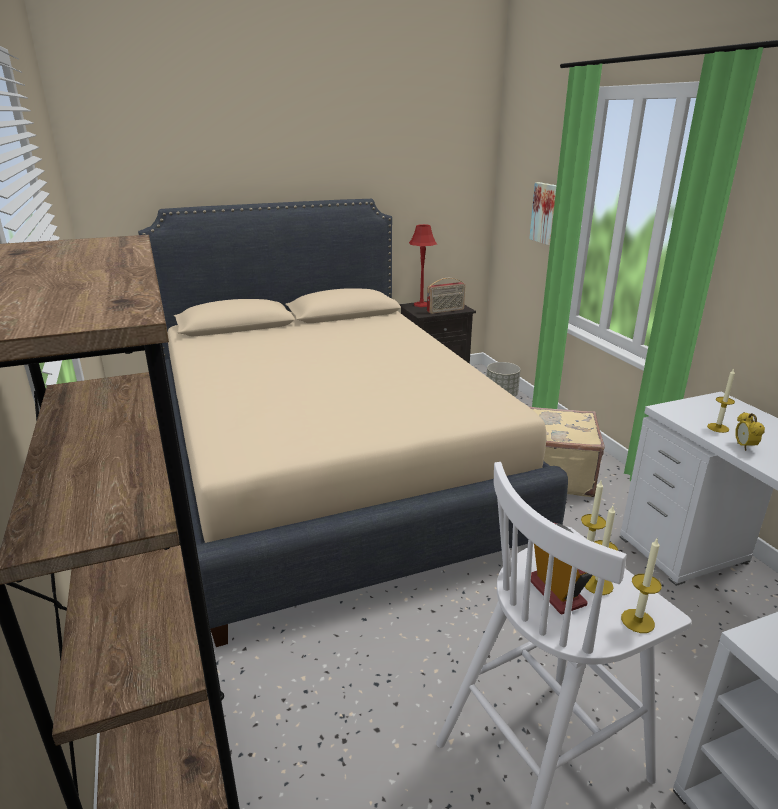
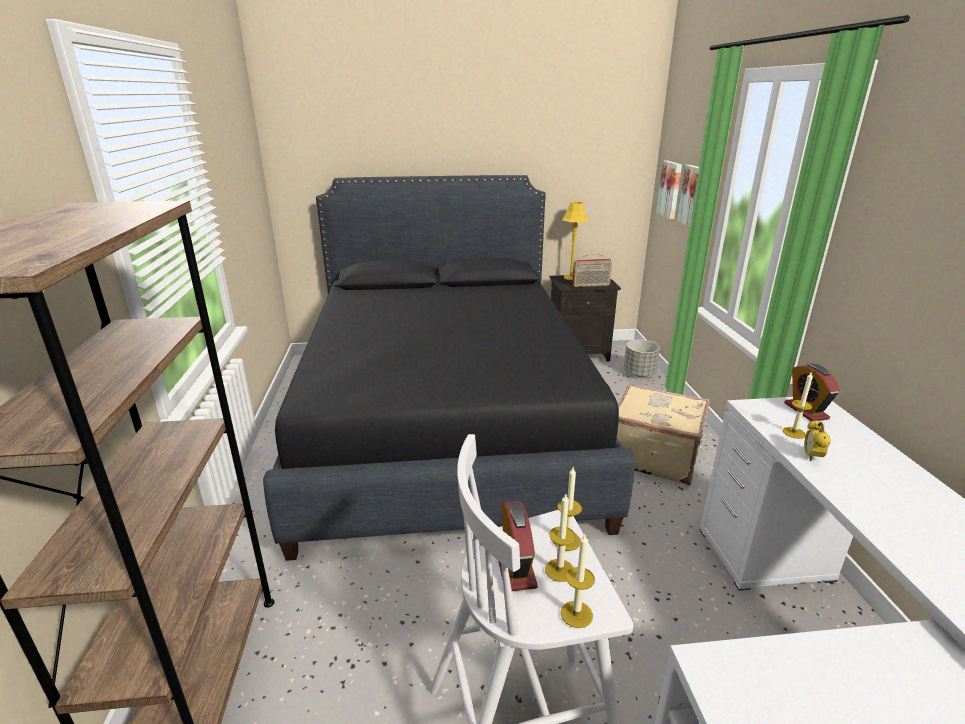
camera: 15 degrees right, 0 degrees up
beige bed [138,199,568,647] -> black bed [263,175,635,561]
red table lamp [409,224,437,307] -> yellow table lamp [562,201,589,280]
none -> picture [656,161,682,219]
none -> alarm clock [784,363,840,421]

